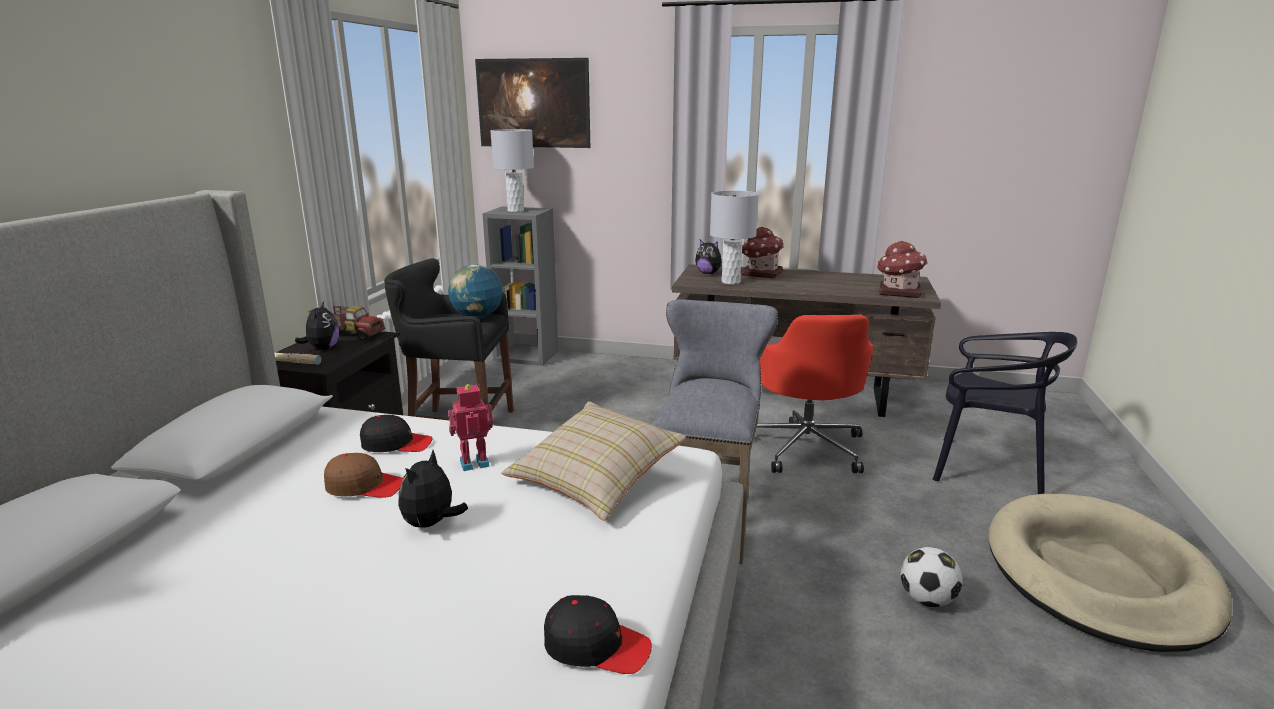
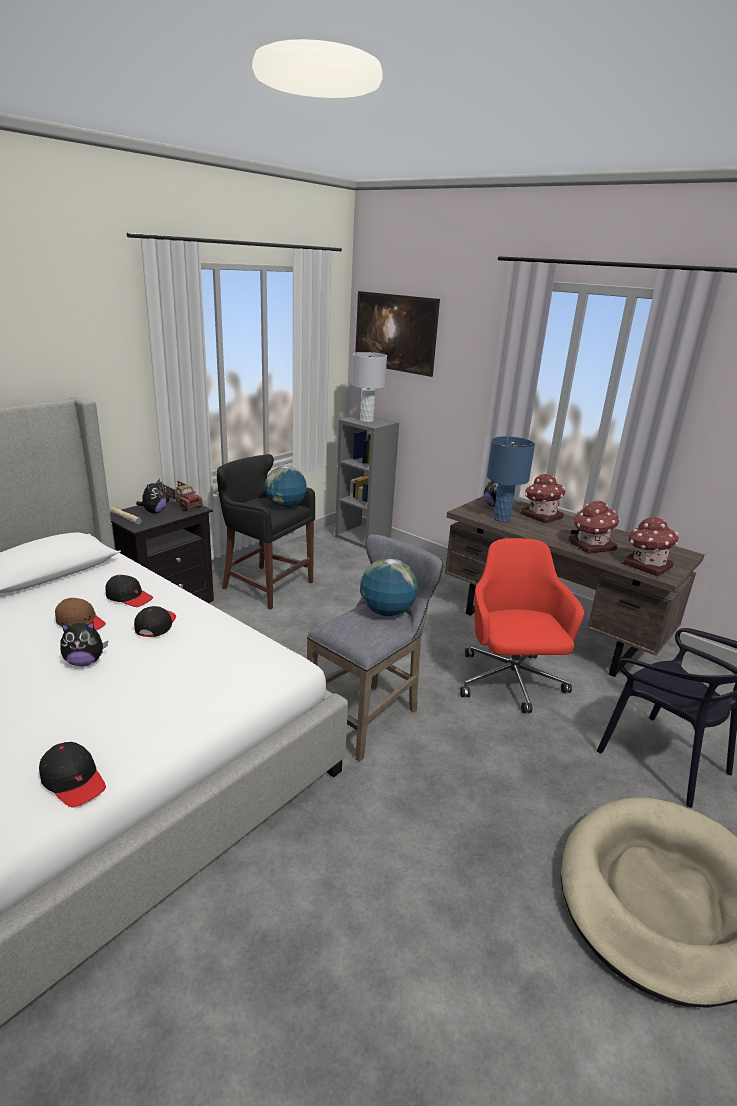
camera: 25 degrees right, 5 degrees up
plush toy [398,450,468,528] -> plush toy turned 150 degrees counterclockwise [61,621,108,666]
toy robot [448,384,494,471] -> black cap [134,606,176,637]
beige pillow [502,401,686,521] -> none
grey table lamp [710,190,759,284] -> blue table lamp [487,436,535,522]
red office chair [757,315,874,473] -> red office chair turned 150 degrees clockwise [460,538,584,713]
football [901,547,963,607] -> none
none -> globe [360,558,418,616]
none -> toy house [568,500,620,554]

